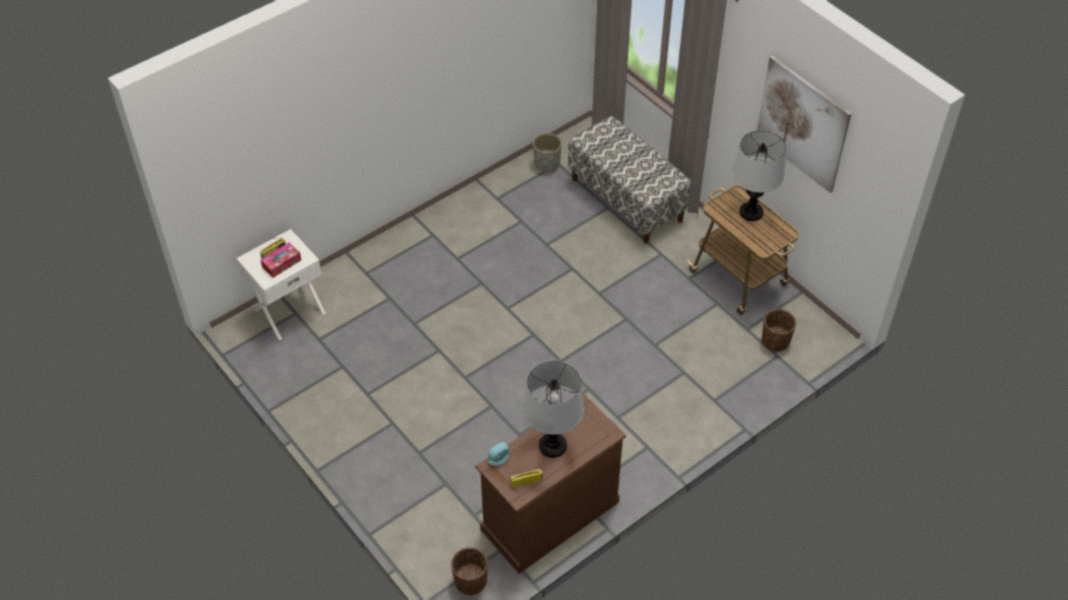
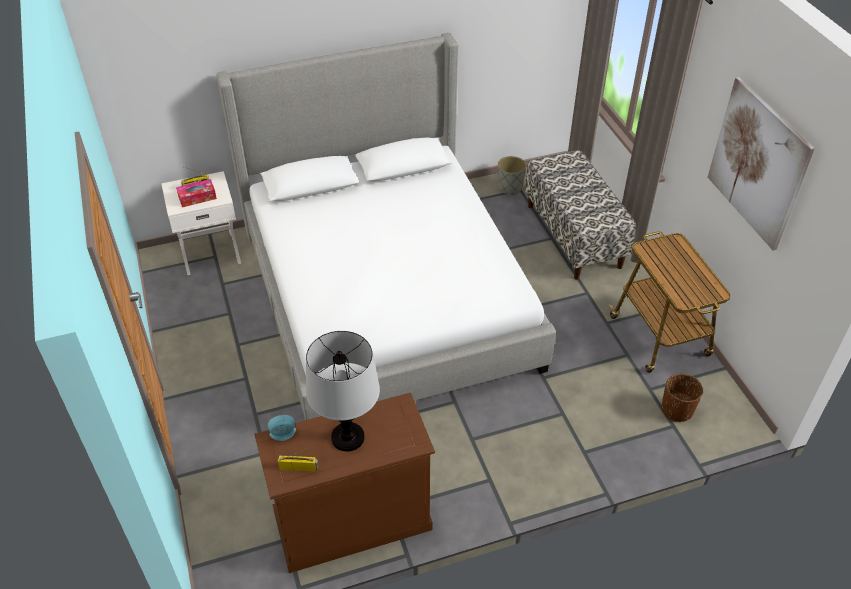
camera: 20 degrees right, 5 degrees down
brown planter [451,547,488,596] -> none
table lamp [732,131,786,221] -> none
none -> bed [216,33,556,420]

